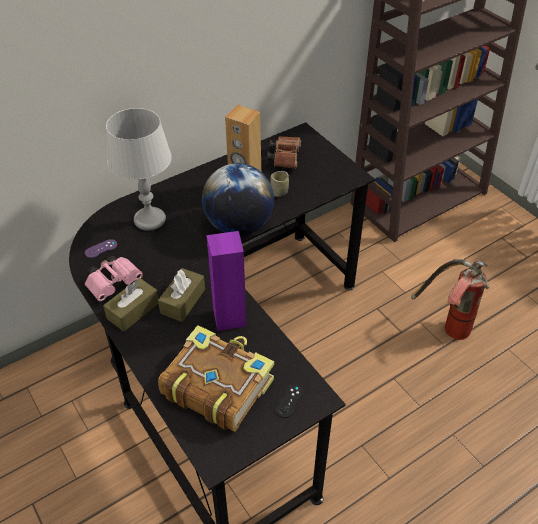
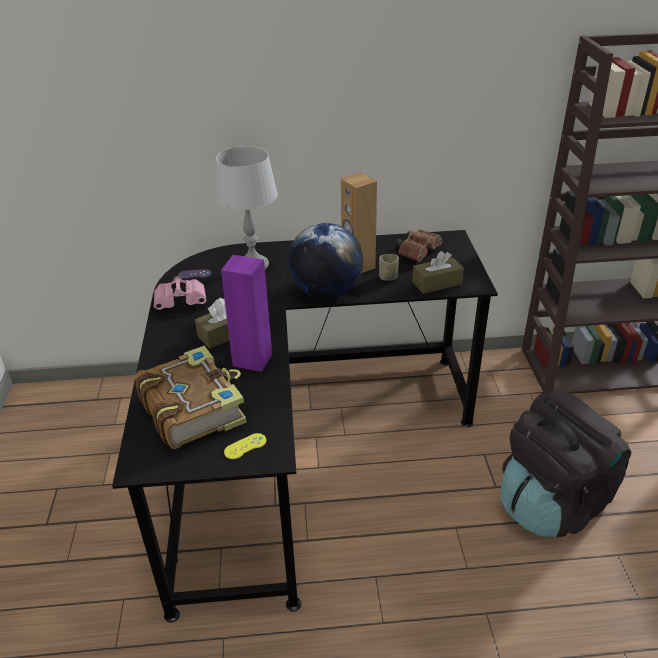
camera: 30 degrees right, 10 degrees down
brown tissue box [103,278,159,332] -> brown tissue box moved to [412,251,464,294]
black game controller [276,384,304,418] -> yellow game controller [224,433,266,459]
fire extinguisher [411,259,489,340] -> black backpack [500,391,631,538]

